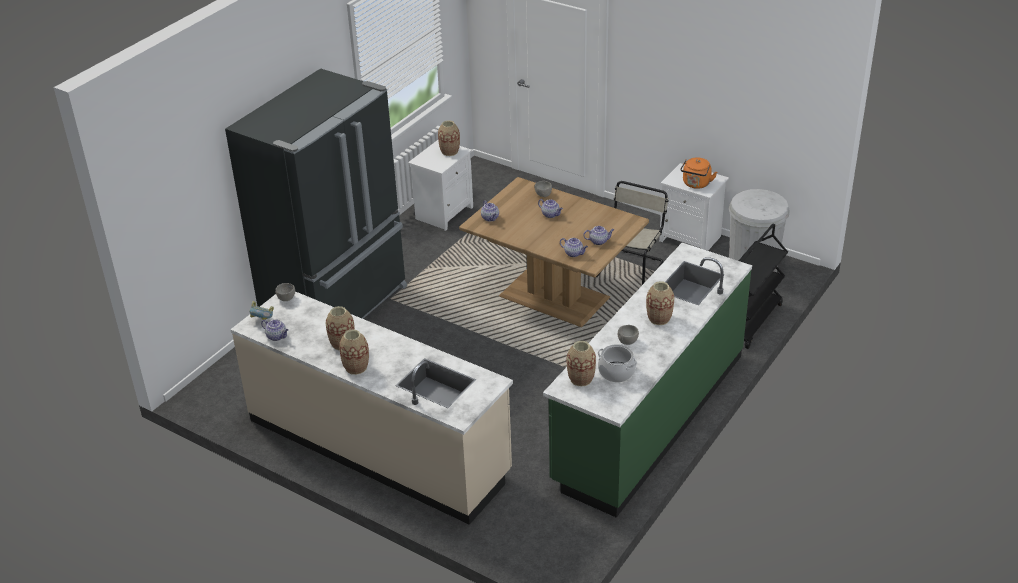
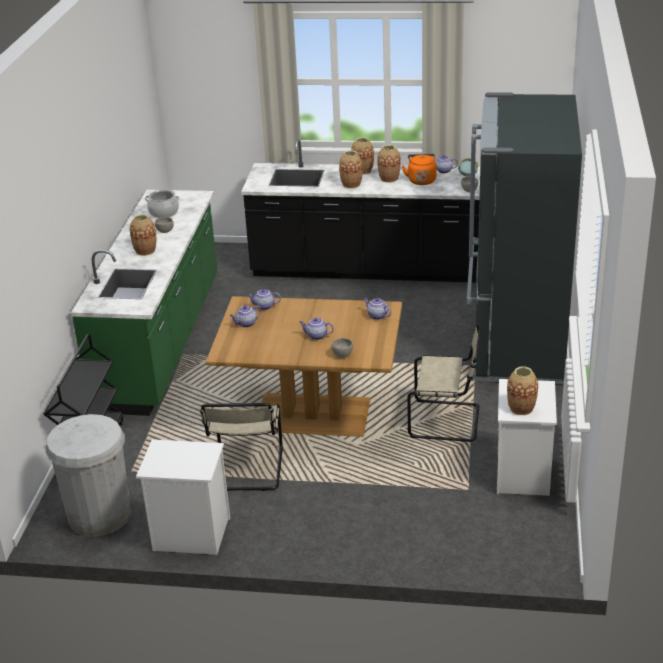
camera: 155 degrees right, 5 degrees down
beige counter [230,291,513,525] -> black counter [241,140,480,283]
vase [567,341,596,387] -> vase moved to [339,150,363,189]
orange kettle [680,158,717,189] -> orange kettle moved to [402,154,437,185]
none -> beige chair [407,324,482,442]

